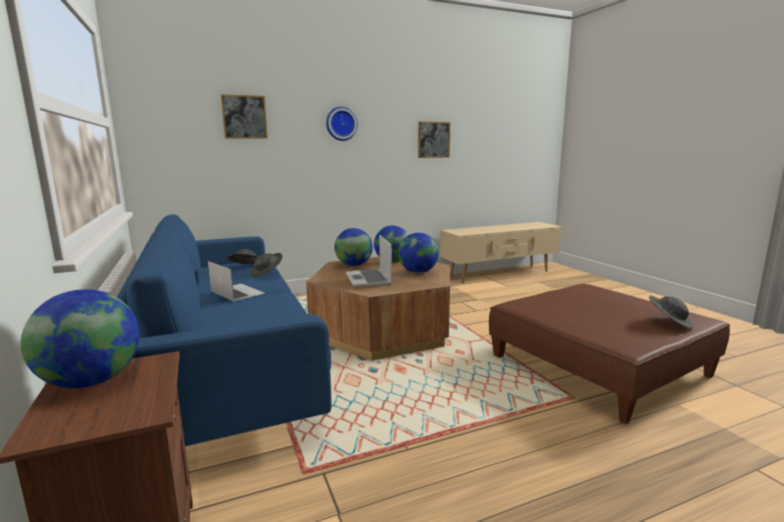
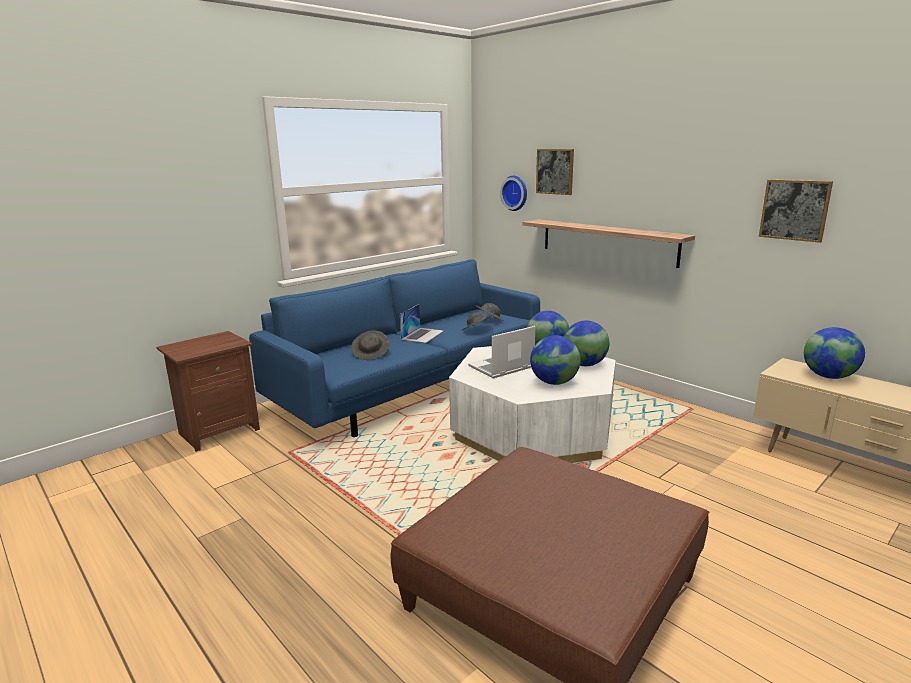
camera: 70 degrees right, 5 degrees up
globe [21,289,139,388] -> globe moved to [804,327,865,379]
brown coffee table [306,257,450,361] -> white coffee table [449,346,616,463]
wall clock [326,107,358,141] -> wall clock moved to [500,176,527,211]
grey hat [649,295,694,328] -> grey hat moved to [351,330,390,360]
none -> shelf [522,219,695,268]

